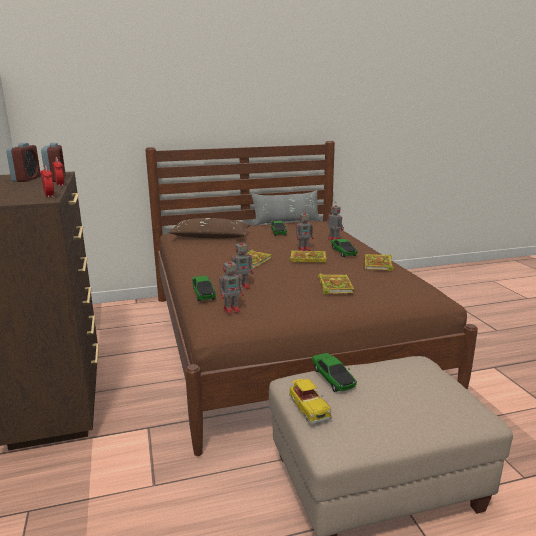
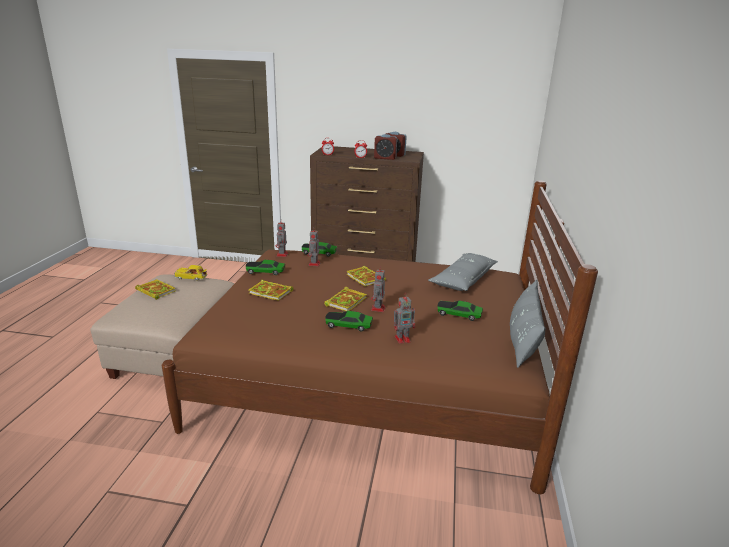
camera: 115 degrees right, 5 degrees up
brown pillow [168,218,251,239] -> grey pillow [428,253,498,291]
toy car [312,353,357,392] -> toy car moved to [246,260,285,275]
book [365,254,394,271] -> book moved to [135,279,175,300]

